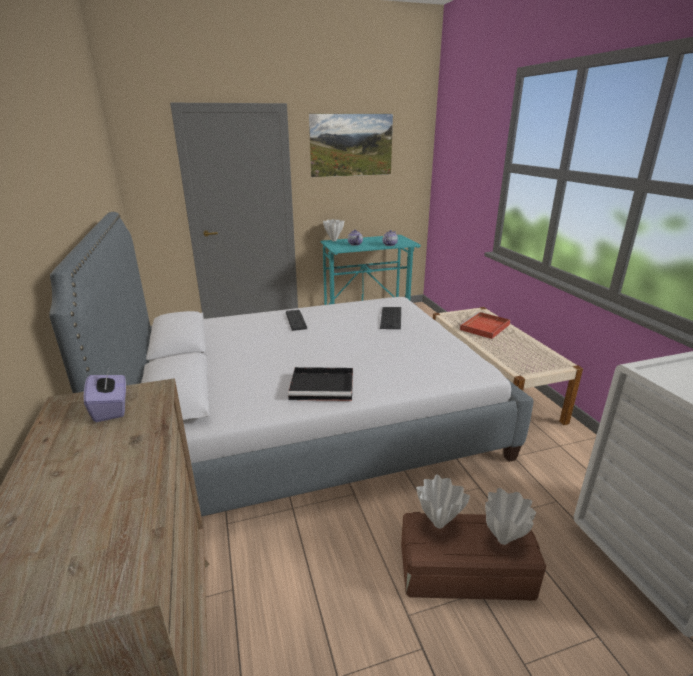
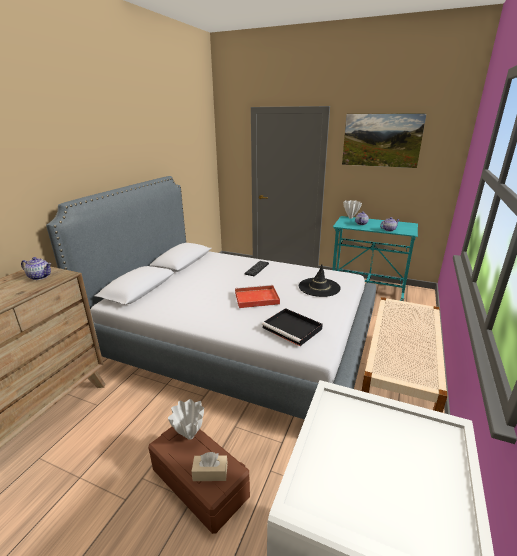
camera: 40 degrees right, 0 degrees up
purple tissue box [84,366,126,422] -> teapot [21,257,51,280]
black tray [288,367,353,401] -> black tray moved to [262,308,323,346]
keyboard [380,307,401,329] -> black hat [299,265,341,297]
red tray [459,312,510,339] -> red tray moved to [235,285,280,308]
white vase [485,488,536,545] -> beige tissue box [191,452,227,481]

